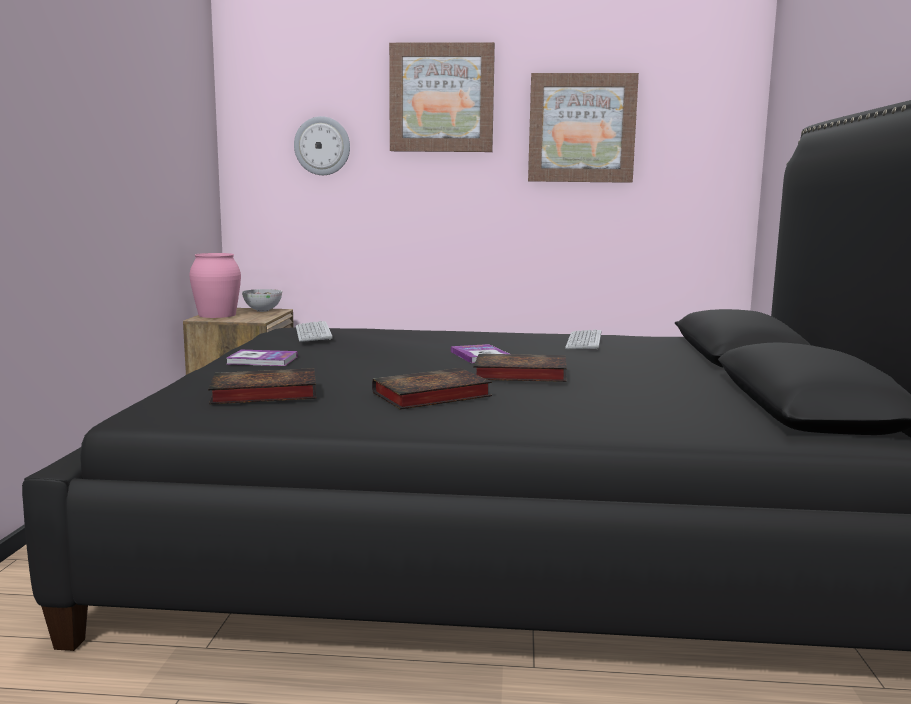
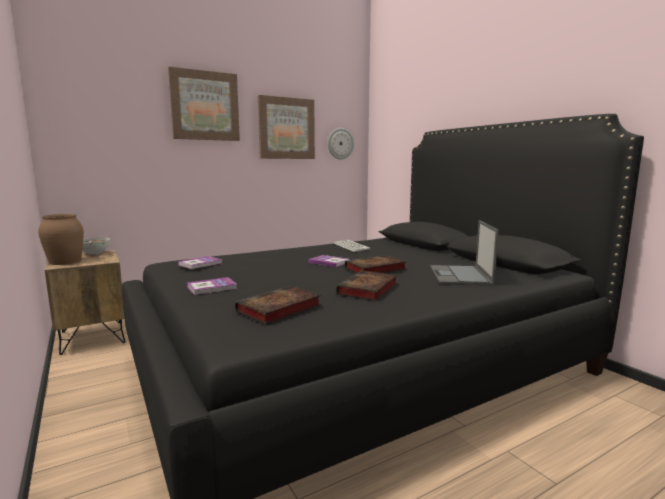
camera: 35 degrees left, 0 degrees up
pink vase [189,253,241,318] -> brown vase [38,214,84,265]
wall clock [294,116,350,175] -> wall clock moved to [328,128,354,159]
keyboard [296,321,333,342] -> book [177,256,222,269]
none -> laptop [430,220,499,286]

